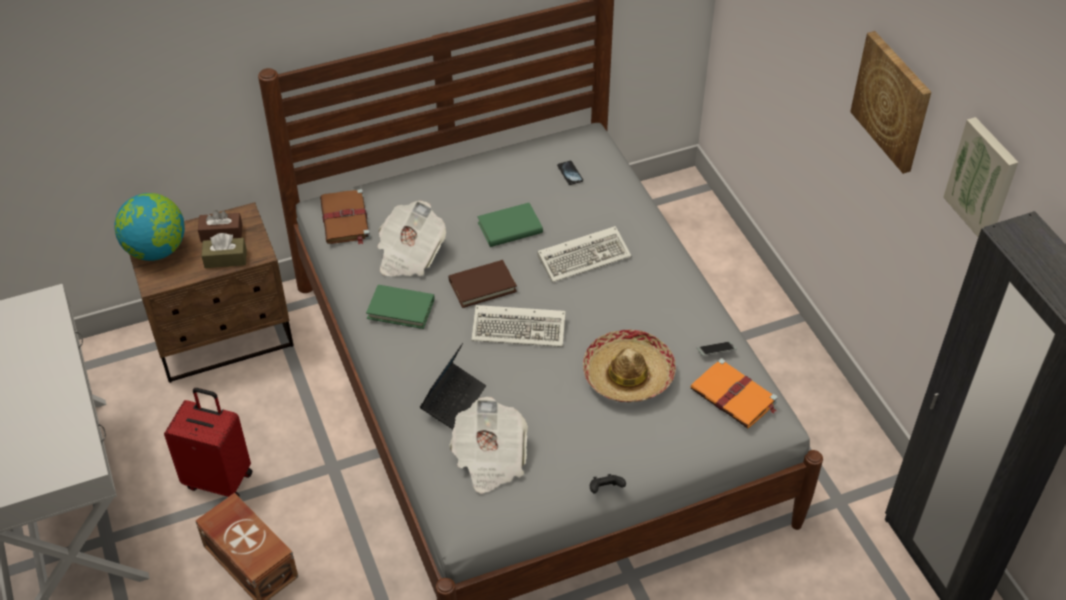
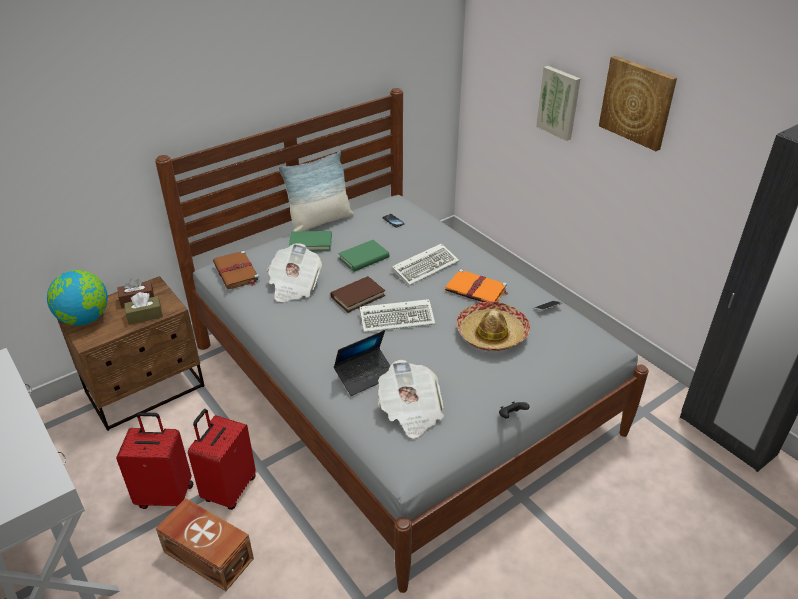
camera: 15 degrees left, 10 degrees down
green book [366,285,434,329] -> green book moved to [289,231,332,252]
laptop [420,343,486,429] -> laptop turned 45 degrees clockwise [334,330,391,396]
orange book [691,358,777,429] -> orange book moved to [445,269,508,302]
picture [943,117,1018,237] -> picture moved to [536,66,580,141]
none -> red suitcase [188,409,256,510]
none -> pillow [279,151,354,232]

